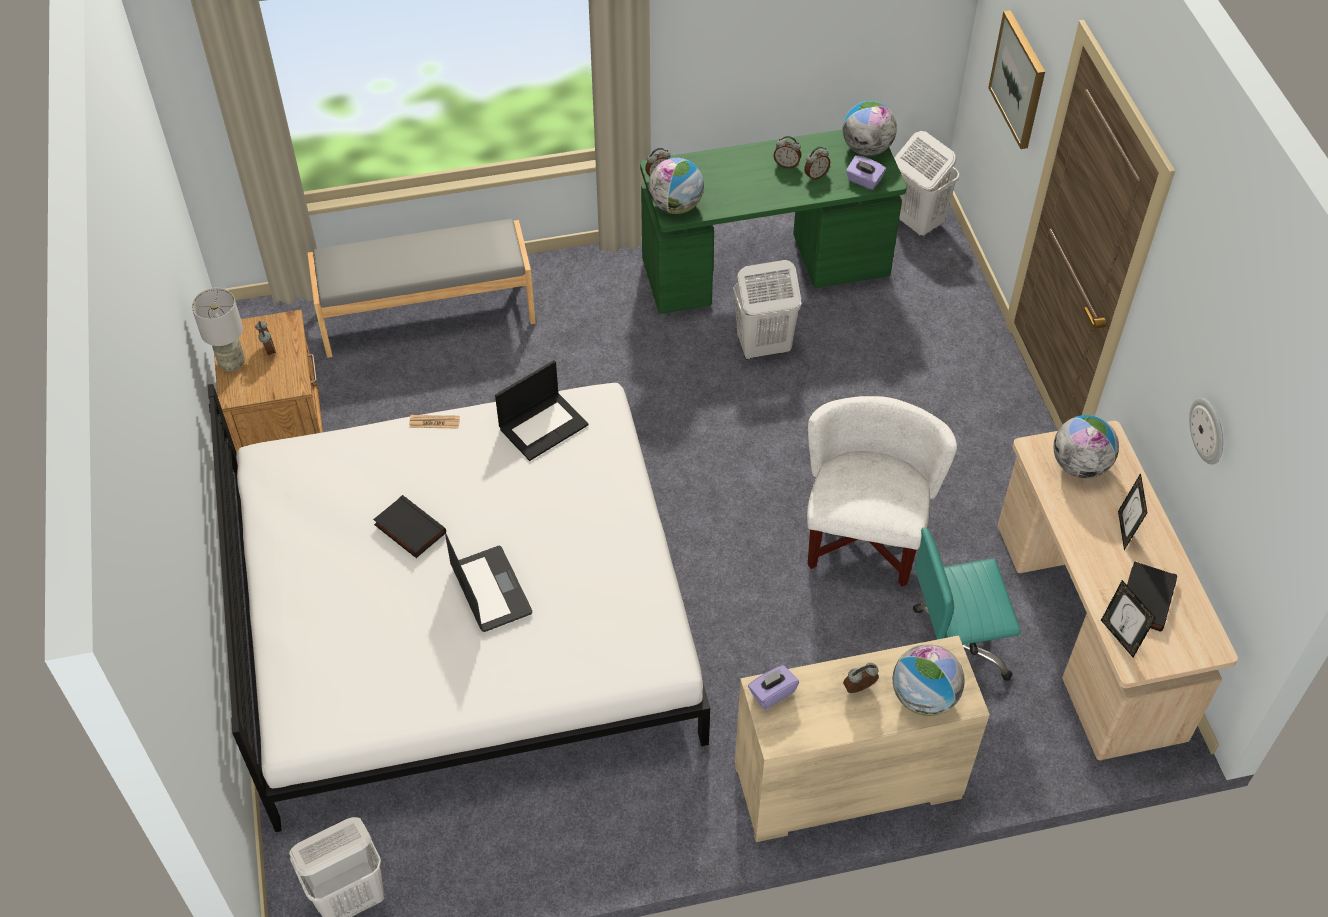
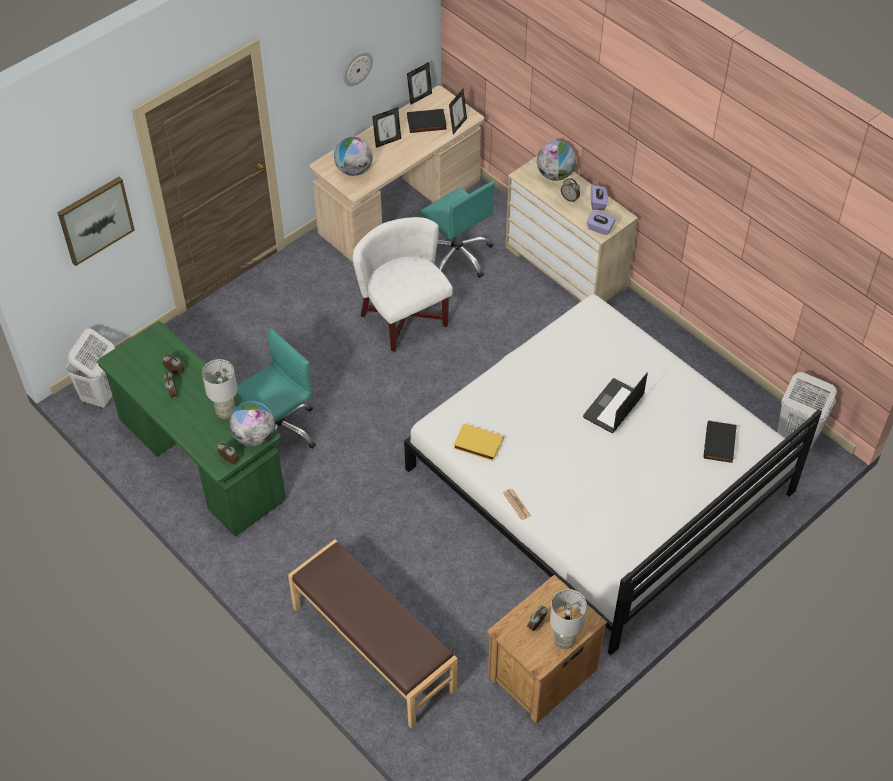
camera: 120 degrees left, 0 degrees up
grey bench [307,219,536,358] -> brown bench [288,540,457,729]
black book [373,495,446,558] -> black book moved to [704,421,737,463]
laptop [495,360,588,461] -> yellow book [453,423,503,461]
white laundry basket [733,260,802,360] -> turquoise office chair [237,329,316,449]
white armchair [807,396,957,587] -> white armchair turned 75 degrees clockwise [353,217,453,352]
globe [843,101,897,156] -> none
purple tissue box [846,155,886,190] -> purple tissue box moved to [591,185,607,210]
none -> grey table lamp [202,359,237,419]
none -> picture frame [407,62,432,105]

